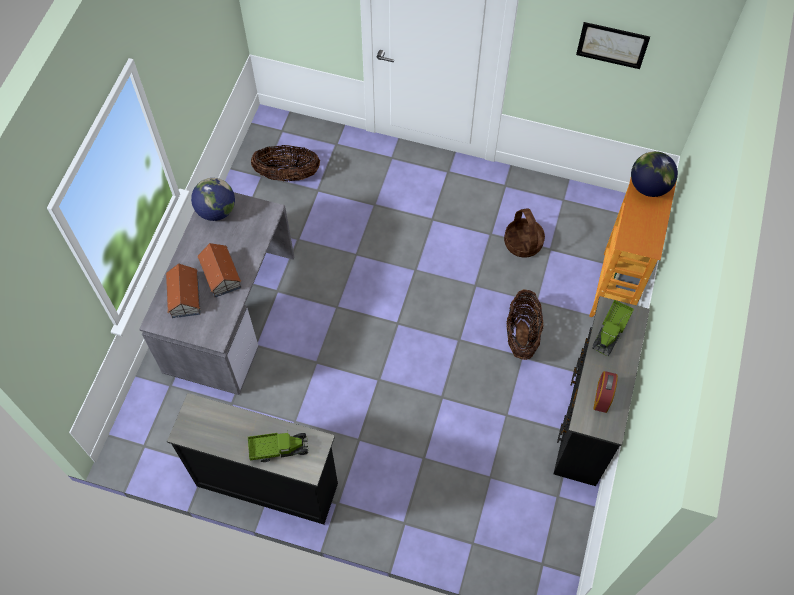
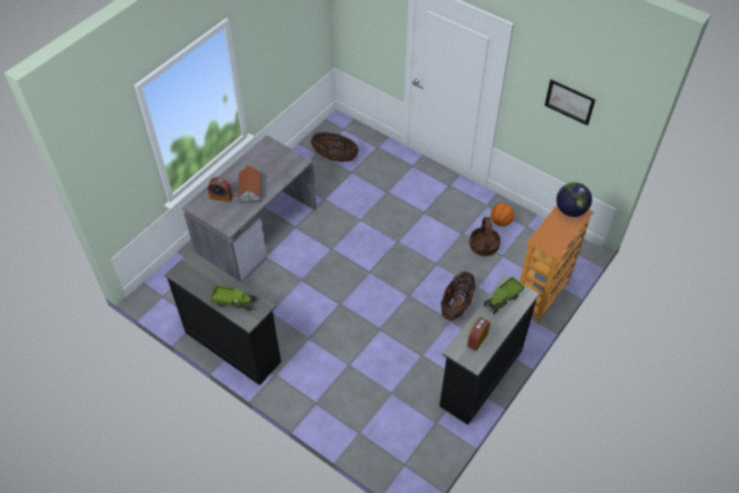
camera: 20 degrees right, 10 degrees down
toy house [166,264,201,318] -> alarm clock [208,177,232,202]
globe [191,178,235,221] -> none
none -> basketball [491,203,514,226]

